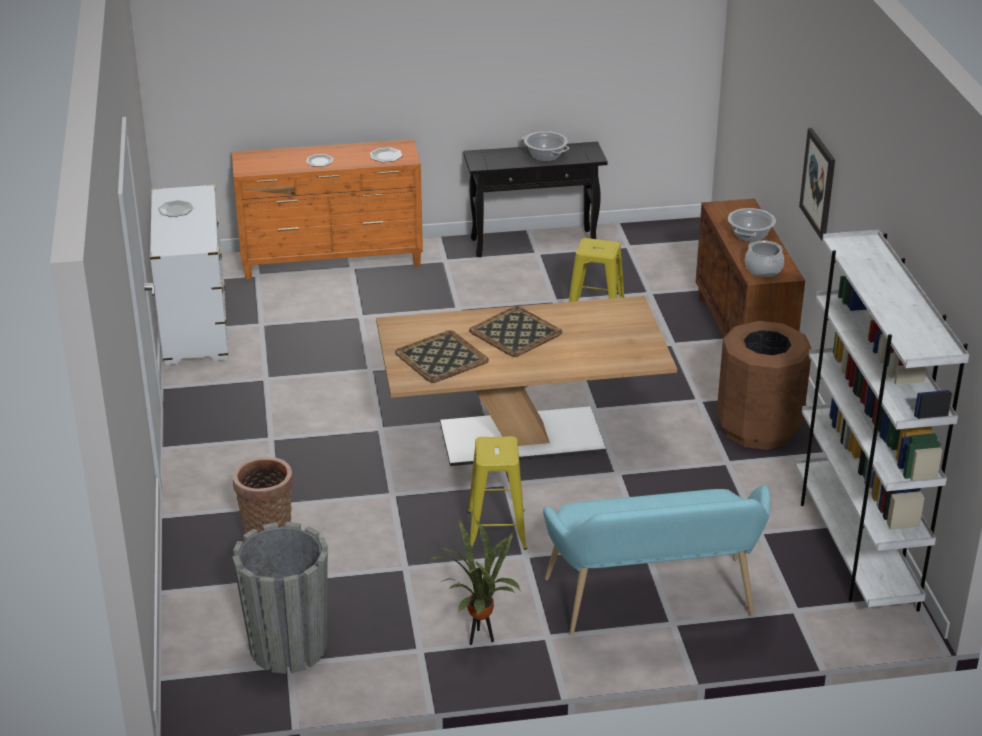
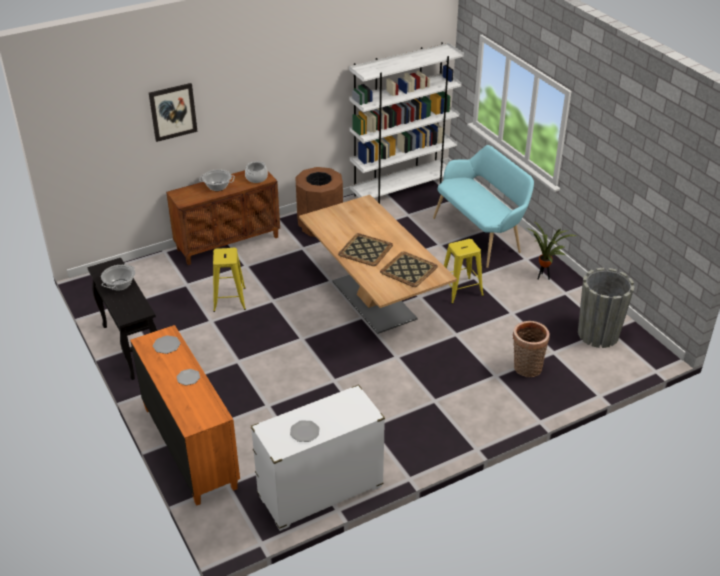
camera: 110 degrees left, 5 degrees up
picture [799,128,835,241] -> picture moved to [149,83,198,142]

